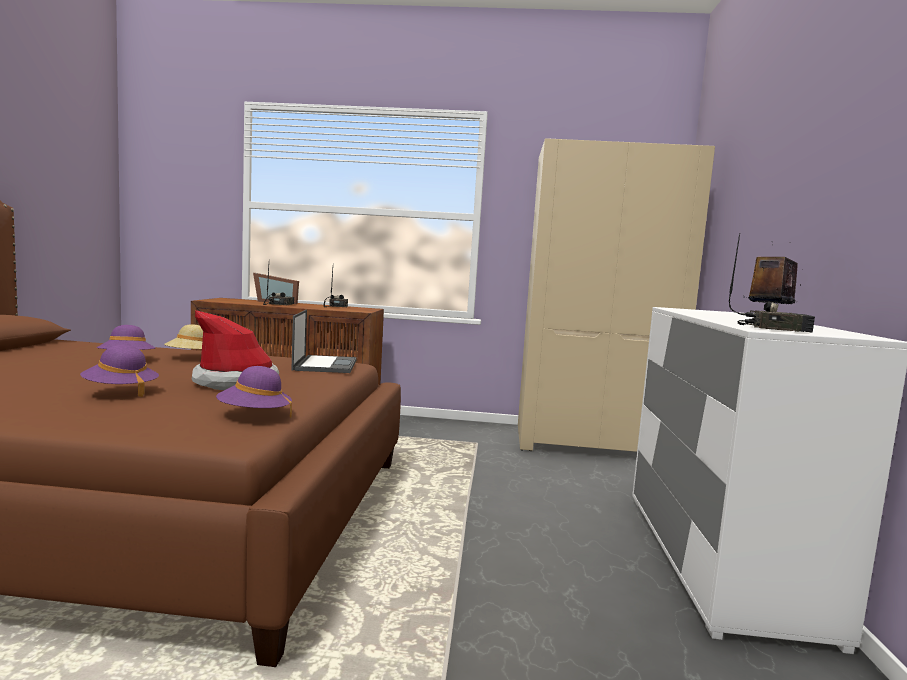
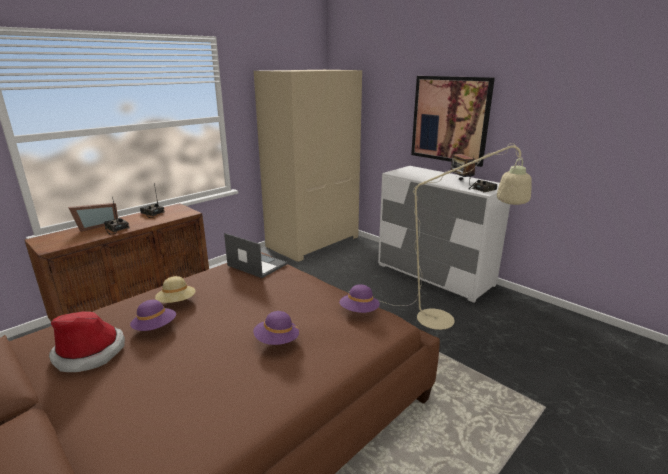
camera: 50 degrees left, 15 degrees up
hat [192,310,279,390] -> hat moved to [49,311,125,372]
none -> beige floor lamp [348,143,532,330]
none -> picture [411,76,495,167]

